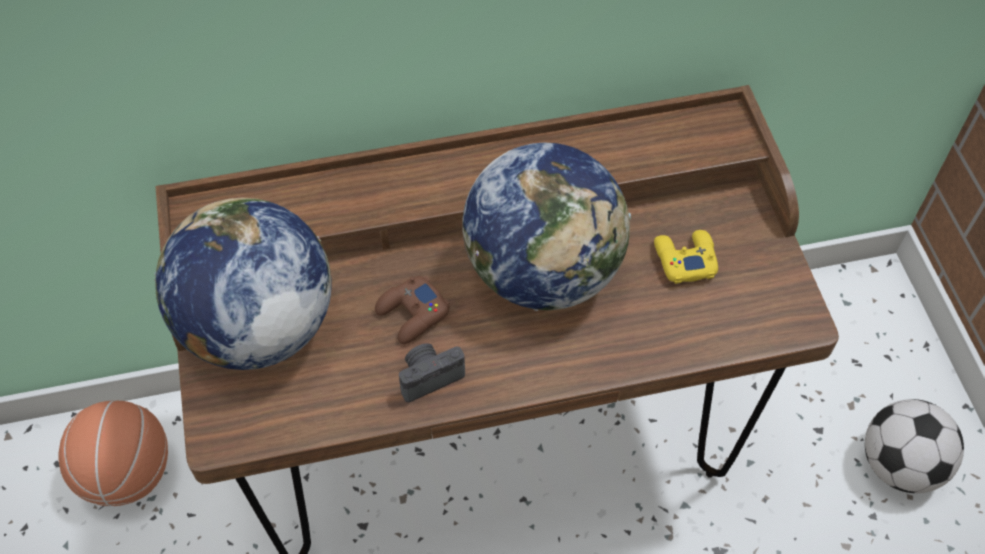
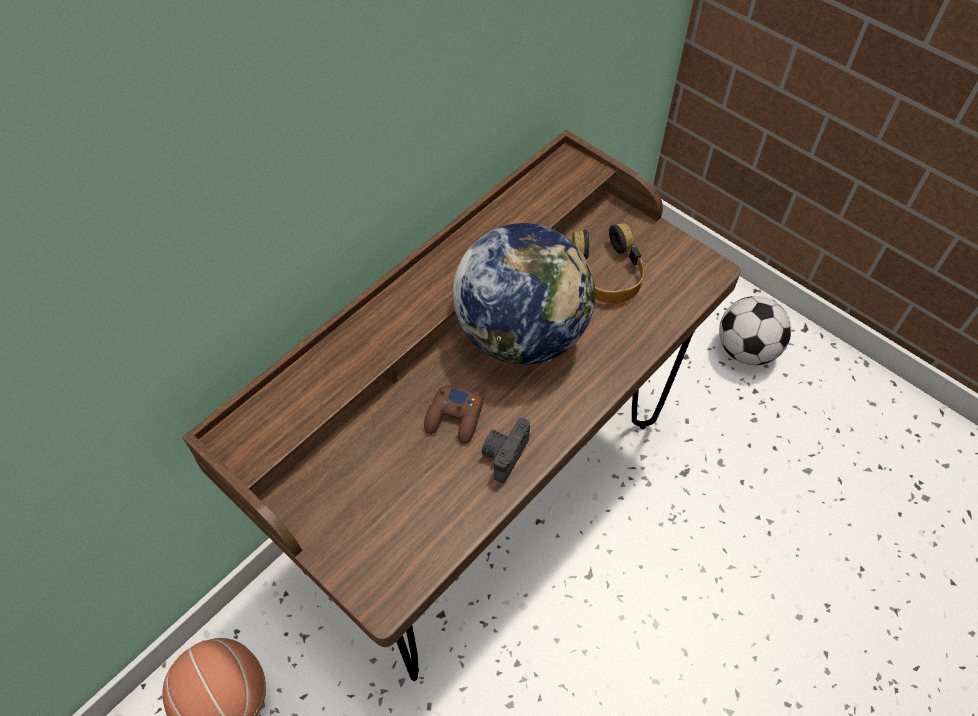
camera: 35 degrees left, 0 degrees up
globe [154,198,332,370] -> none
yellow game controller [654,230,718,284] -> headphones [572,223,644,304]

